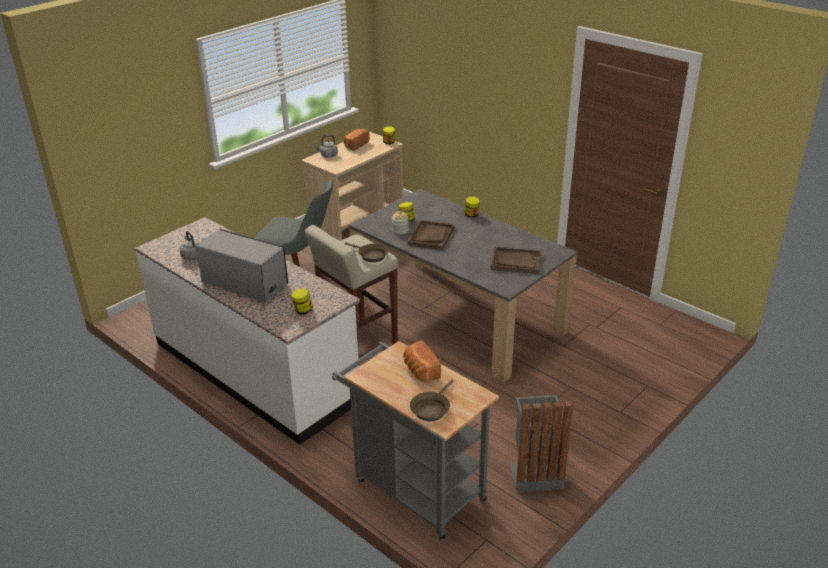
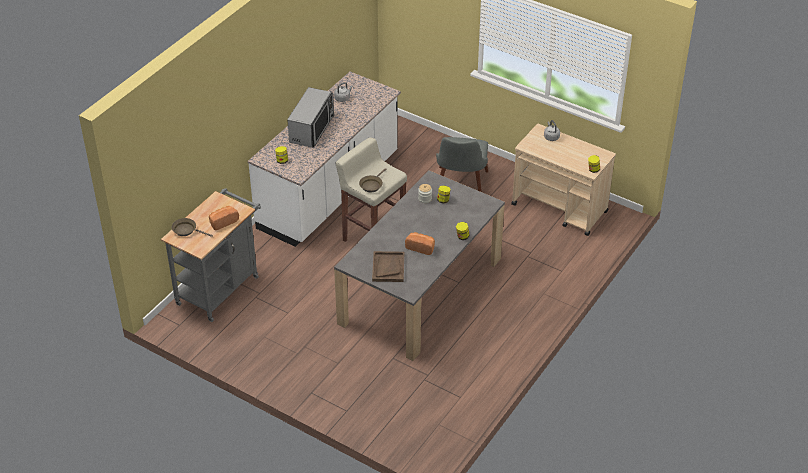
camera: 80 degrees right, 10 degrees up
bread [343,129,370,151] -> bread moved to [405,232,435,255]
brown tray [408,220,454,250] -> none
grey trash can [510,395,573,493] -> none

